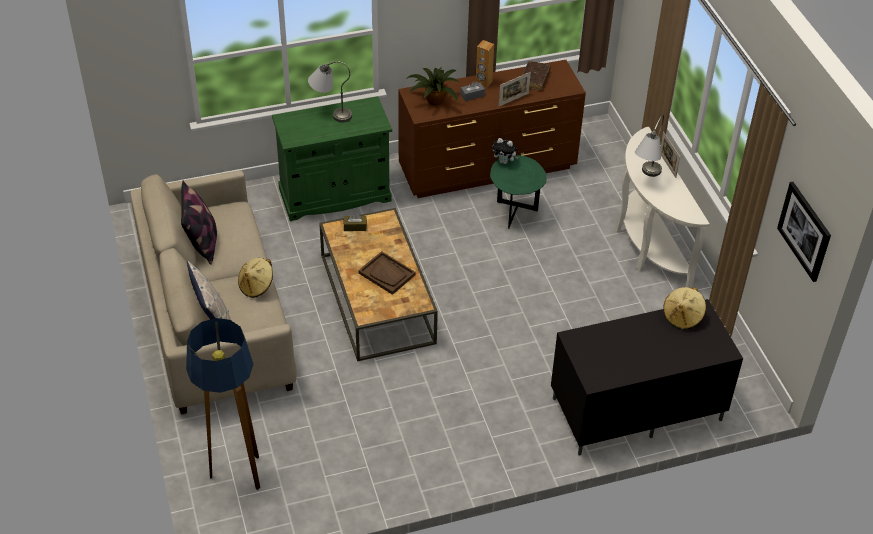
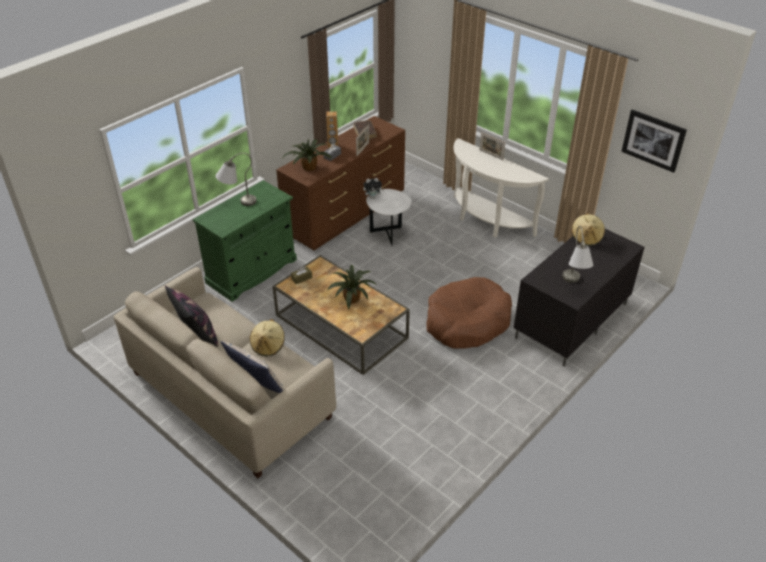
camera: 30 degrees left, 5 degrees down
floor lamp [186,318,260,490] -> none
brown tray [358,251,416,295] -> potted plant [327,265,376,310]
green side table [490,155,546,229] -> white side table [366,189,412,245]
grey table lamp [635,115,664,177] -> grey table lamp moved to [562,226,594,283]
none -> brown dog bed [426,277,512,349]

